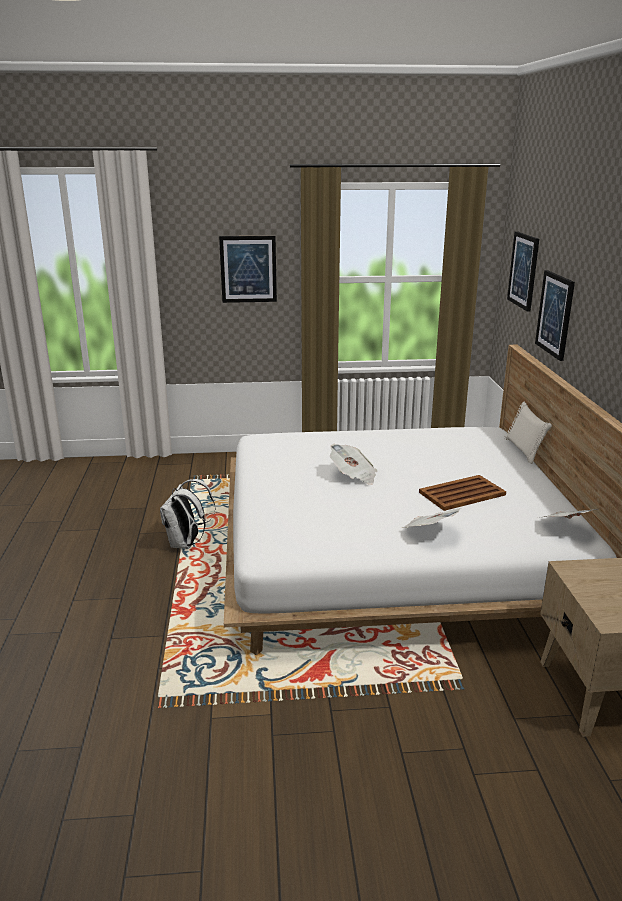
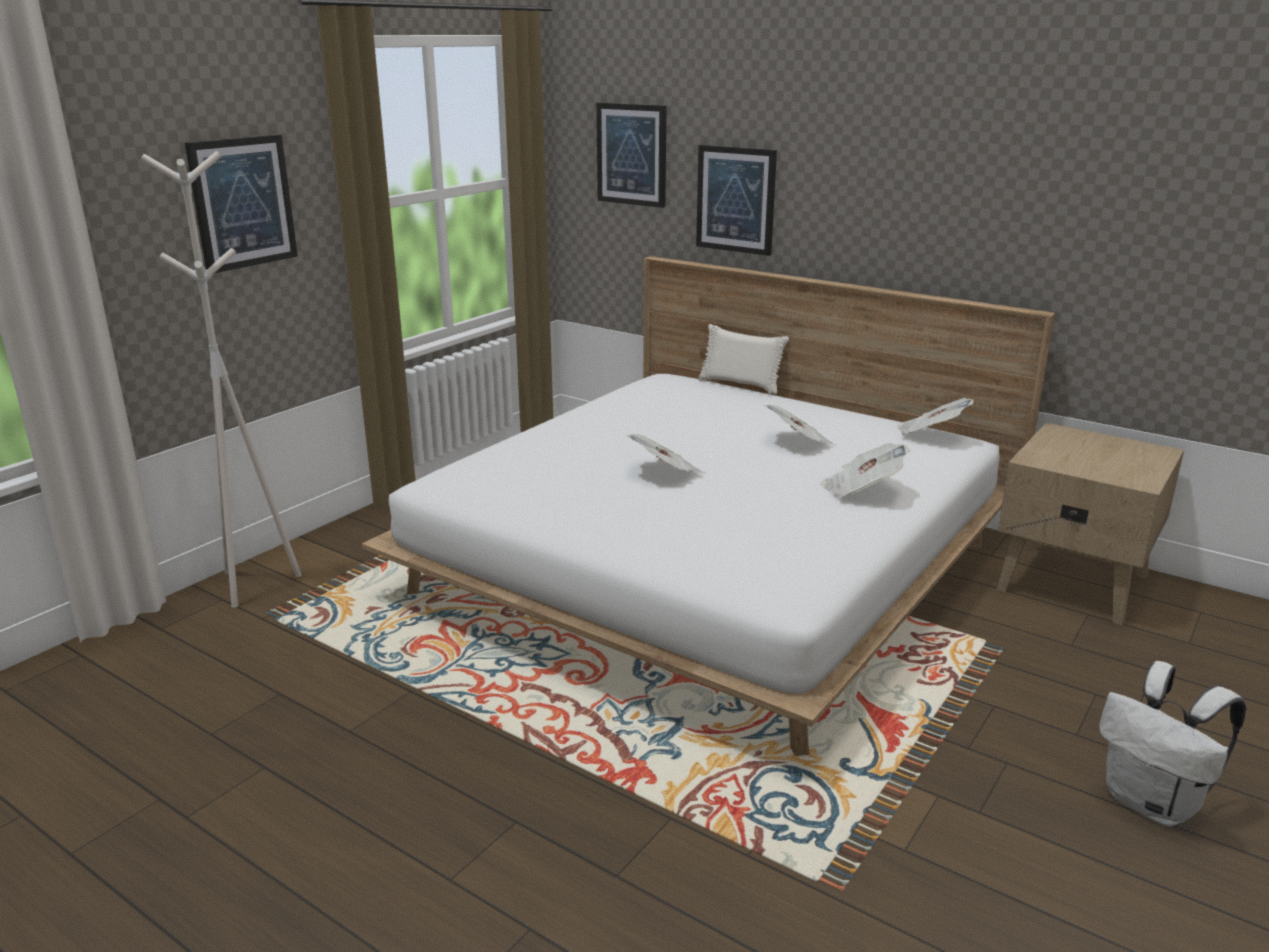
camera: 50 degrees left, 0 degrees up
white backpack [160,479,215,549] -> white backpack moved to [1099,661,1246,826]
brown tray [419,475,506,511] -> newspaper [764,405,836,445]
none -> grey clothes rack [141,151,302,608]

